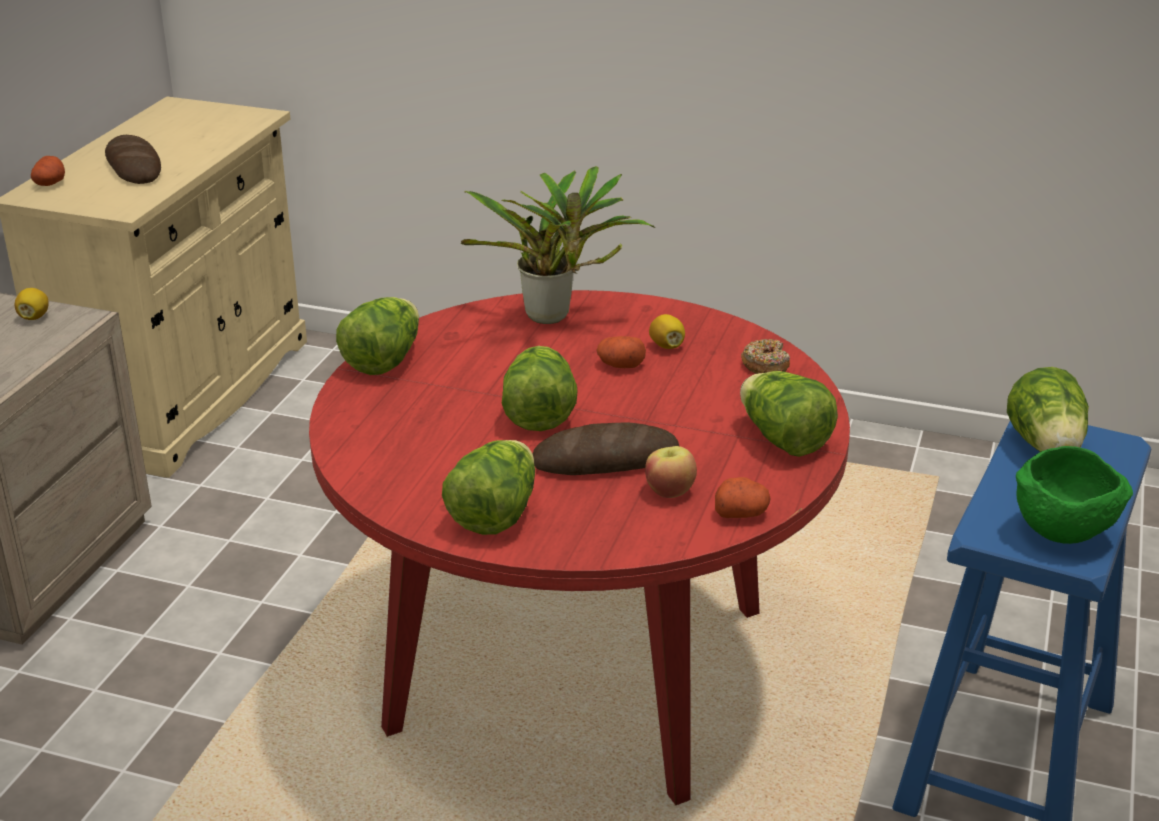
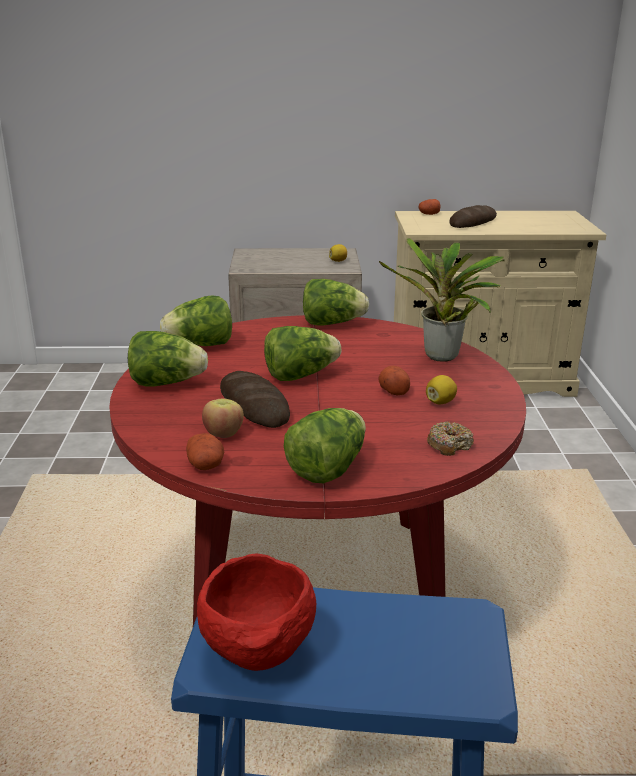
camera: 70 degrees right, 5 degrees down
lettuce [1007,367,1089,452] -> lettuce moved to [160,295,232,346]
green bowl [1016,446,1133,544] -> red bowl [197,554,316,671]

